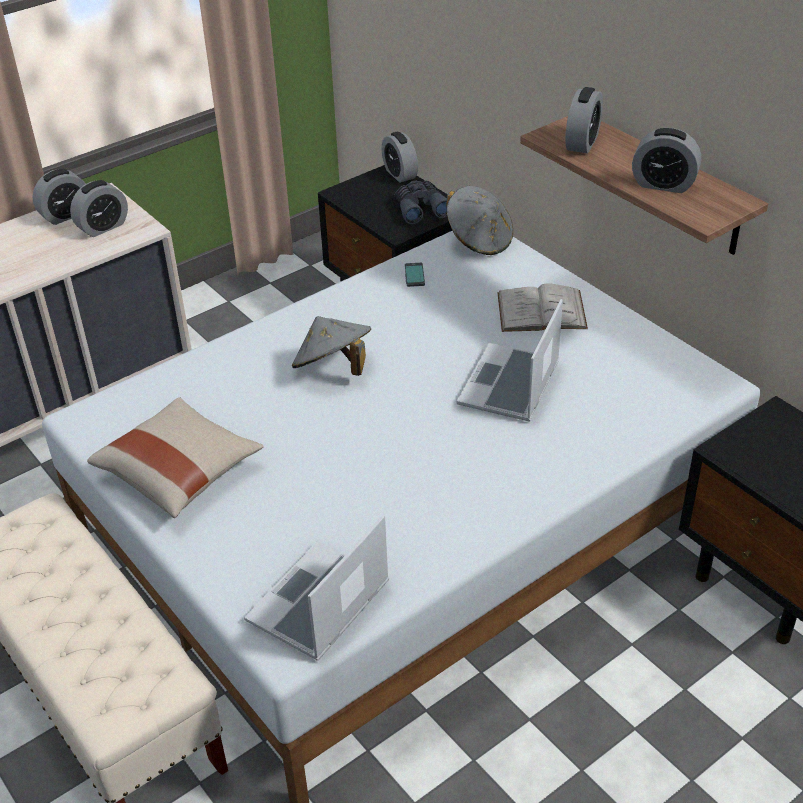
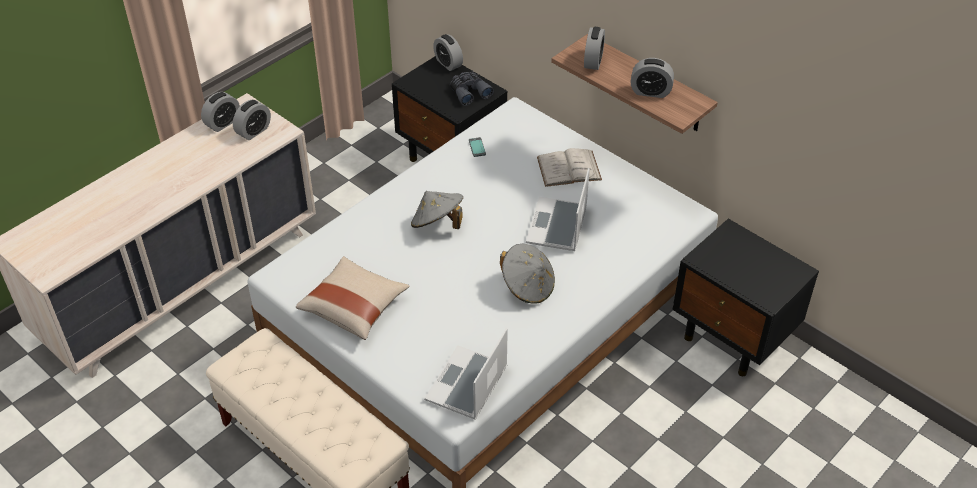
camera: 10 degrees left, 5 degrees up
grey hat [447,186,513,255] -> grey hat moved to [500,244,555,304]

